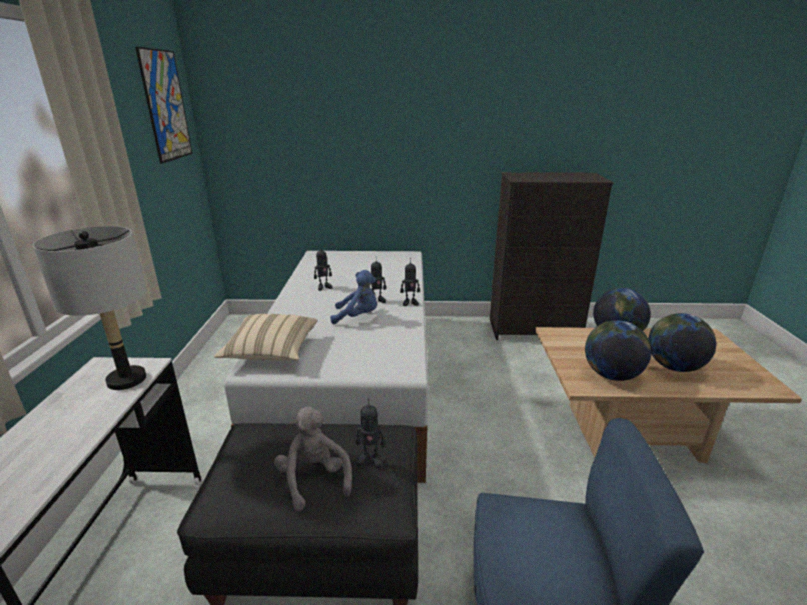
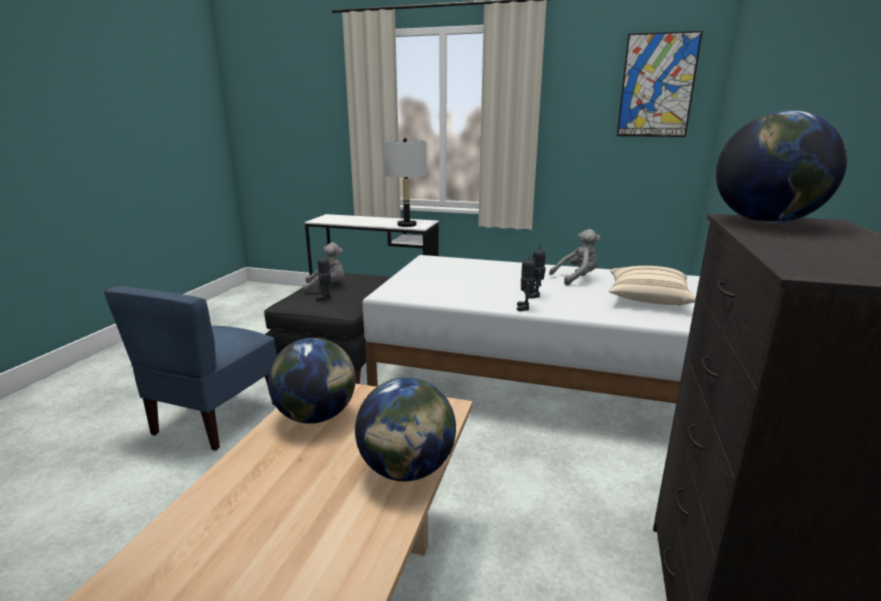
camera: 105 degrees right, 5 degrees down
beige pillow [214,314,317,360] -> beige pillow moved to [609,266,696,306]
toy robot [314,245,333,291] -> grey plush toy [549,229,600,286]
blue plush toy [331,270,377,324] -> none
globe [648,313,716,372] -> globe moved to [716,110,847,223]

